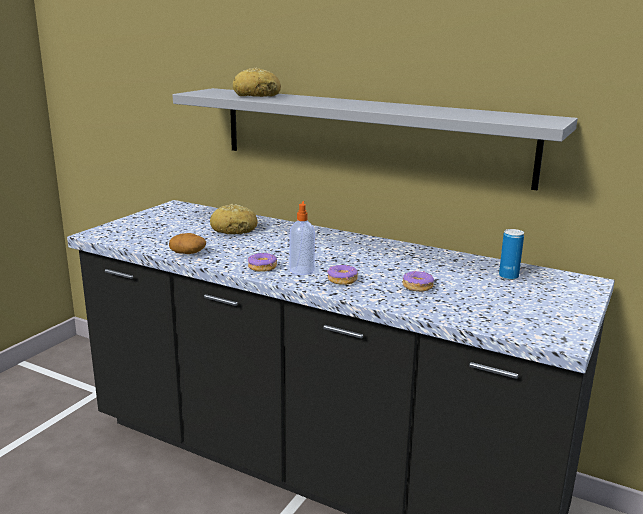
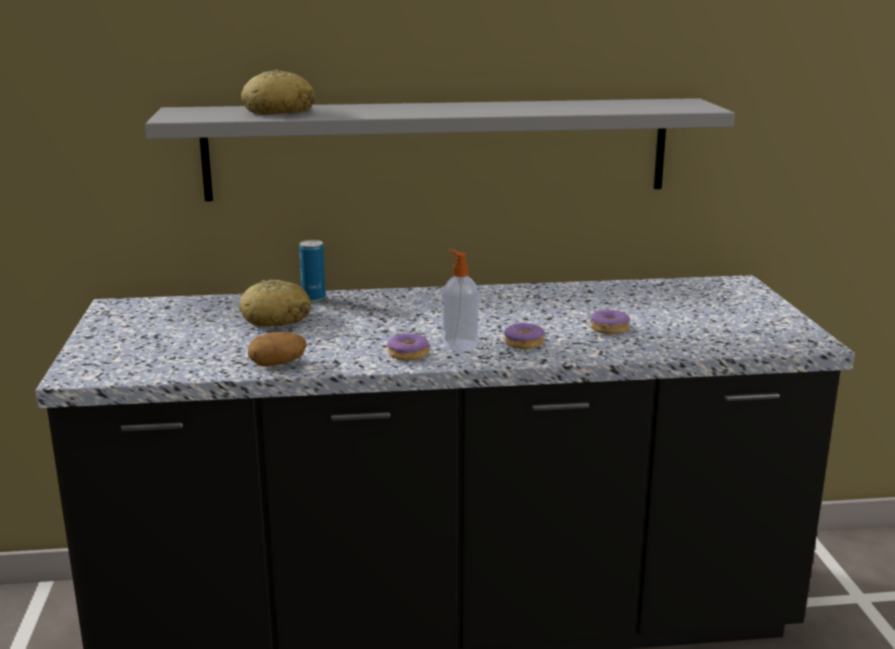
camera: 35 degrees left, 0 degrees up
can [499,229,524,280] -> can moved to [299,240,326,302]

